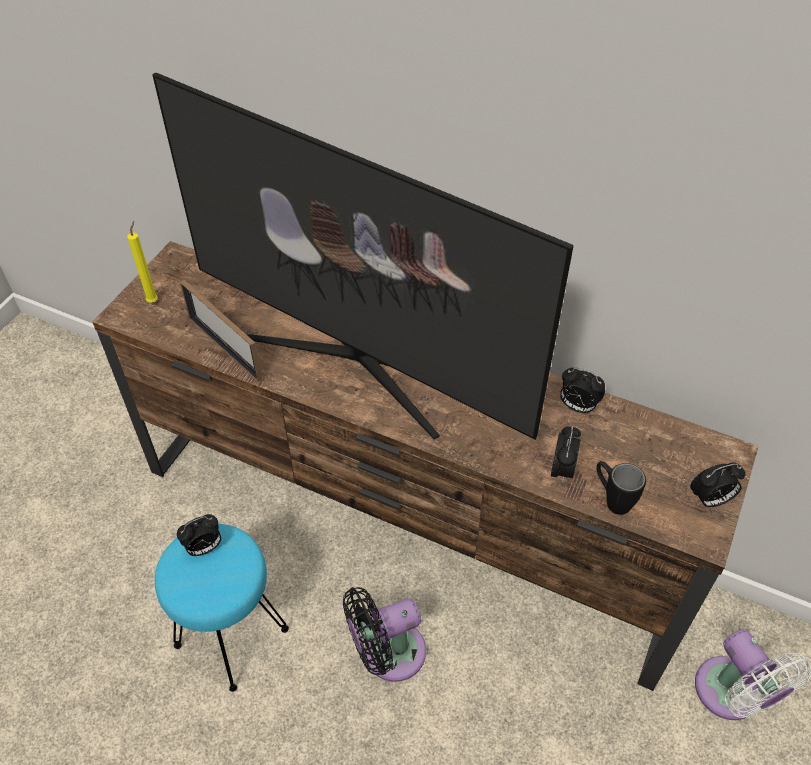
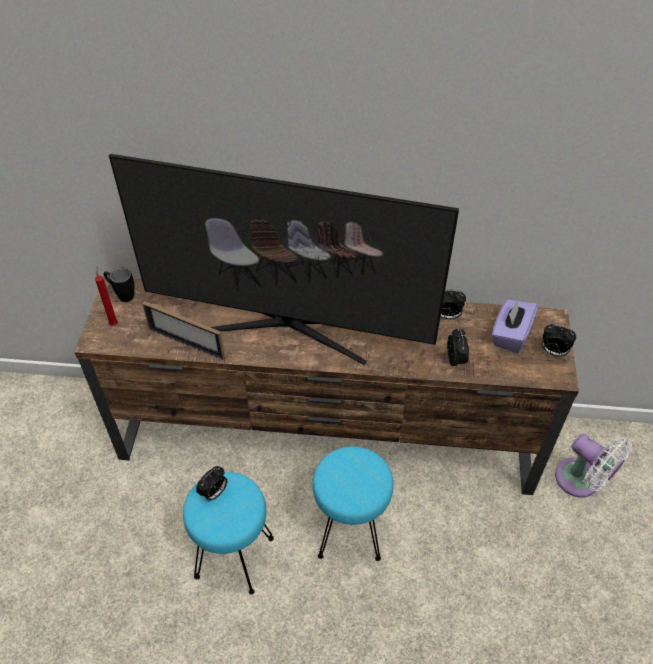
camera: 20 degrees left, 0 degrees up
yellow candle [127,221,158,302] -> red candle [95,267,118,326]
black fan [343,587,426,682] -> turquoise stool [312,446,394,561]
black mug [596,461,646,515] -> black mug moved to [104,268,134,302]
alarm clock [690,462,746,507] -> alarm clock turned 60 degrees clockwise [542,324,576,357]
none -> purple tissue box [492,300,538,353]

